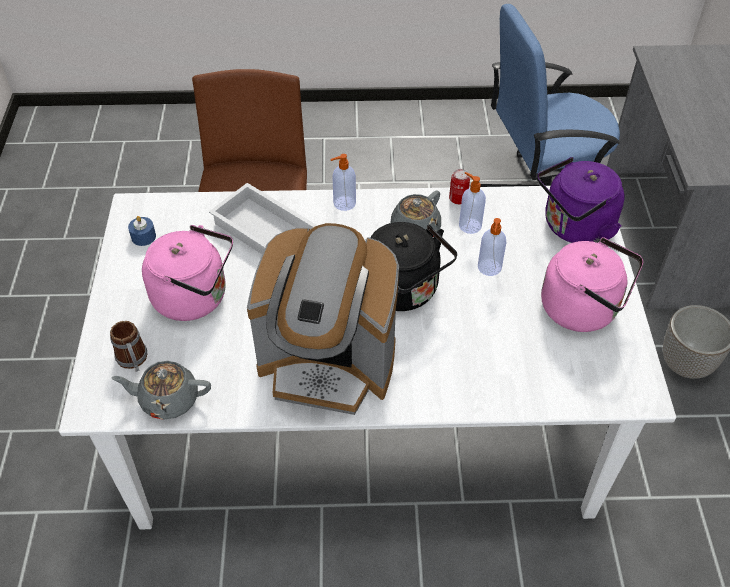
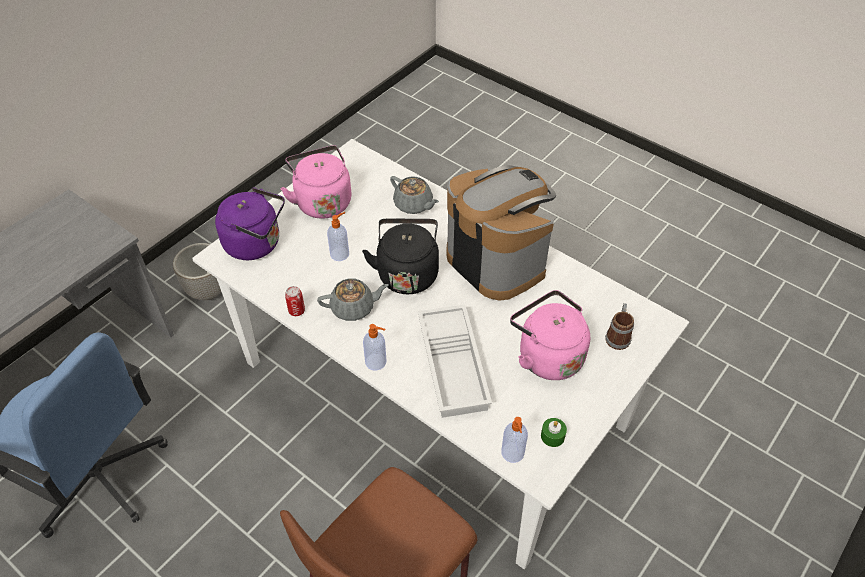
camera: 140 degrees left, 0 degrees up
grey teapot [111,361,211,420] -> grey teapot moved to [390,176,439,214]
blue candle [128,216,156,246] -> green candle [541,418,567,447]
soap dispenser [459,172,486,234] -> soap dispenser moved to [501,417,528,463]

